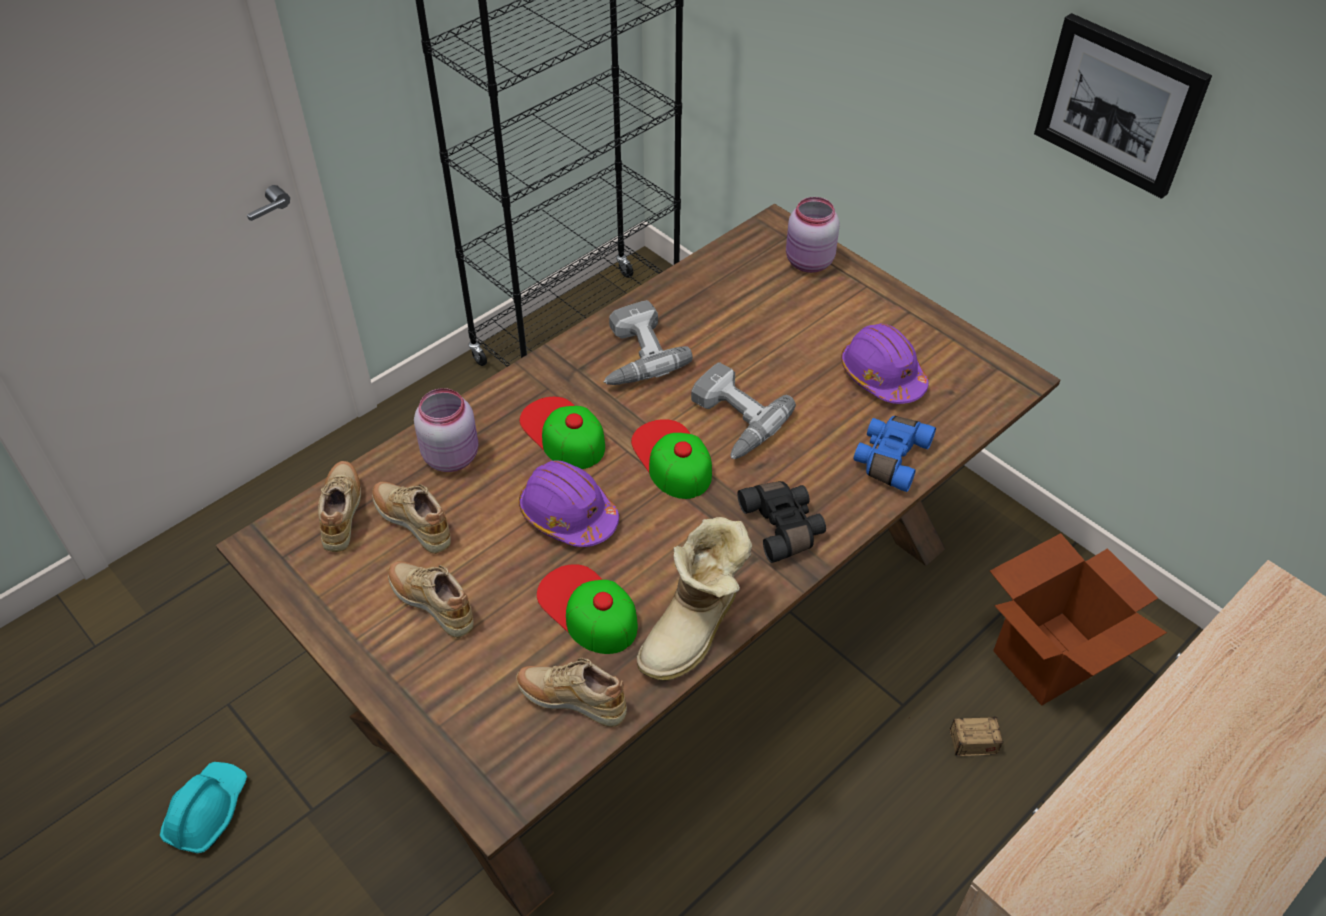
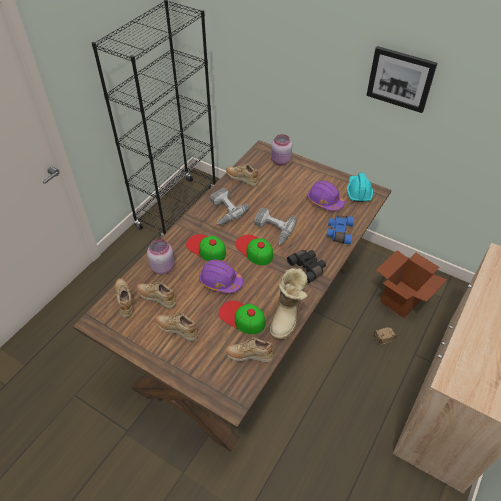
camera: 15 degrees left, 0 degrees up
turquoise hard hat [160,762,247,853] -> turquoise hard hat moved to [347,173,373,202]
none -> beige shoe [226,163,258,187]

